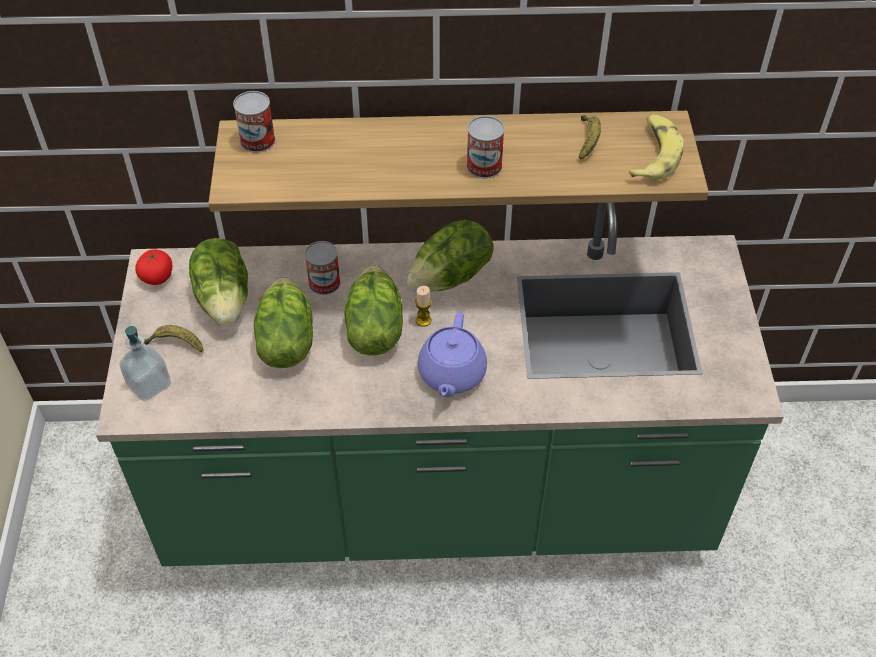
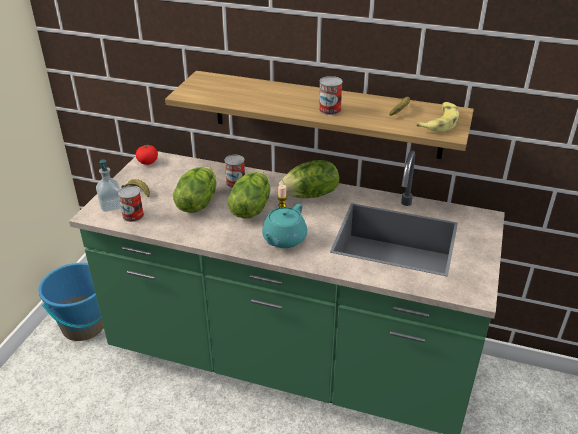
camera: 20 degrees right, 15 degrees down
lettuce [189,238,248,327] -> none
can [233,91,275,153] -> can moved to [118,186,144,222]
purple teapot [418,312,487,397] -> turquoise teapot [262,204,307,248]
none -> blue bucket [39,263,104,341]

